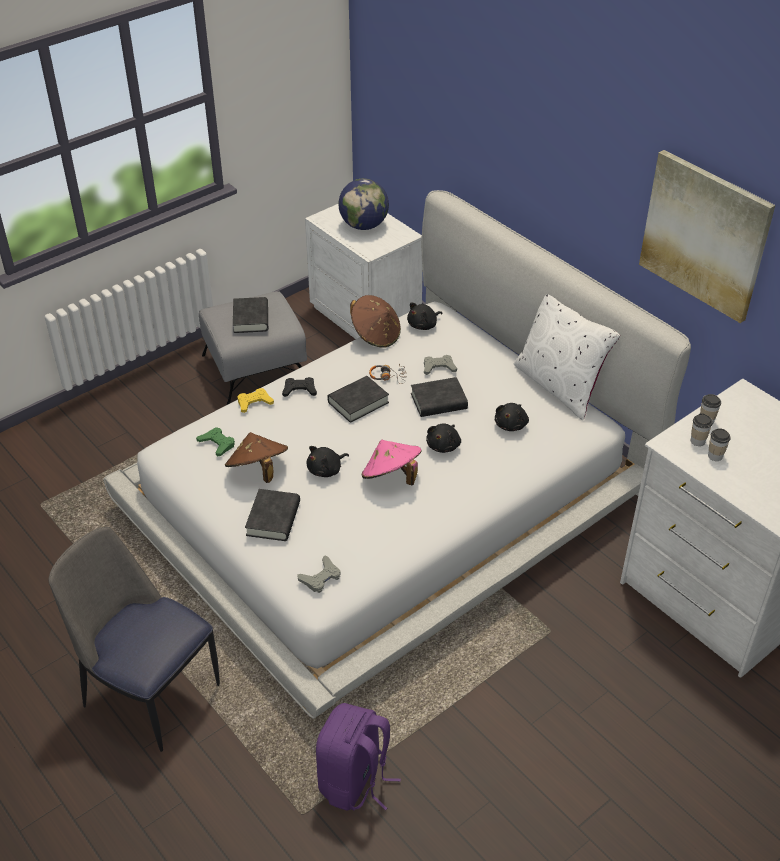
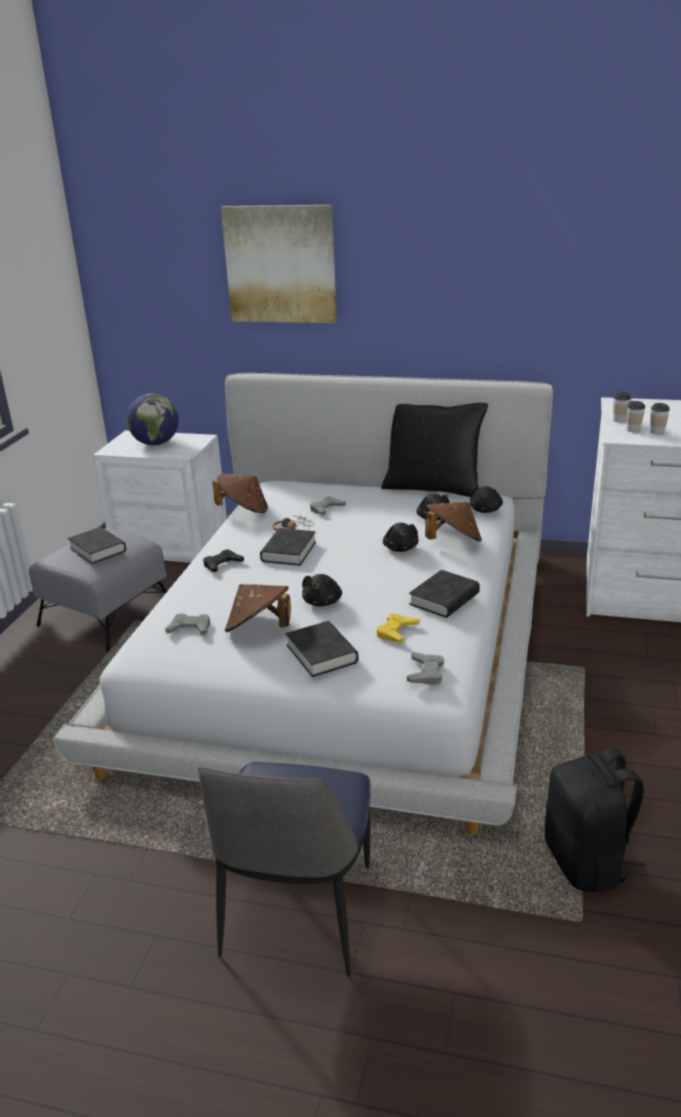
camera: 35 degrees left, 15 degrees down
chair [48,527,220,752] -> chair turned 75 degrees counterclockwise [198,762,371,976]
green game controller [196,427,235,457] -> grey game controller [165,613,210,635]
yellow game controller [238,388,274,413] -> yellow game controller moved to [377,614,420,643]
purple backpack [316,703,401,811] -> black backpack [545,748,645,892]
pink hat [362,440,422,486] -> none
black plush toy [407,303,442,330] -> black plush toy moved to [470,486,503,513]
black book [411,377,468,417] -> black book moved to [409,570,480,618]
white pillow [513,295,620,420] -> black pillow [381,403,488,497]
picture [639,150,775,323] -> picture moved to [221,205,337,323]
none -> brown hat [425,502,482,542]

